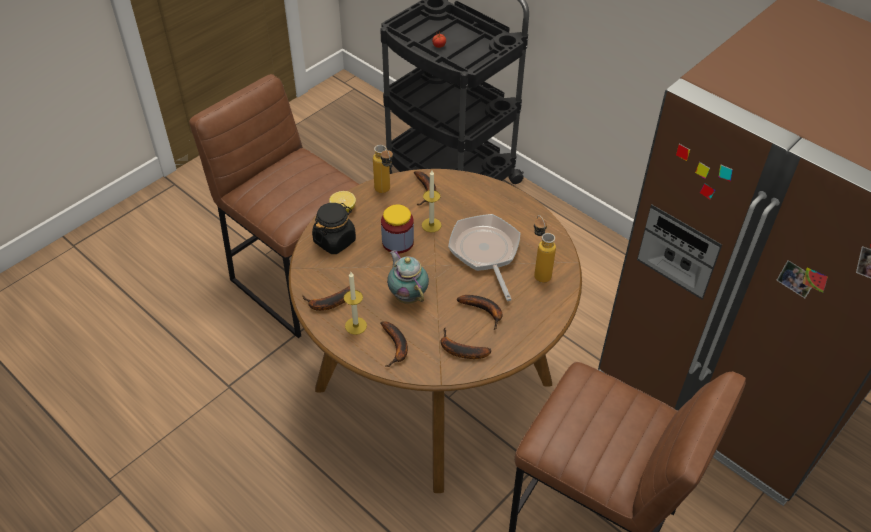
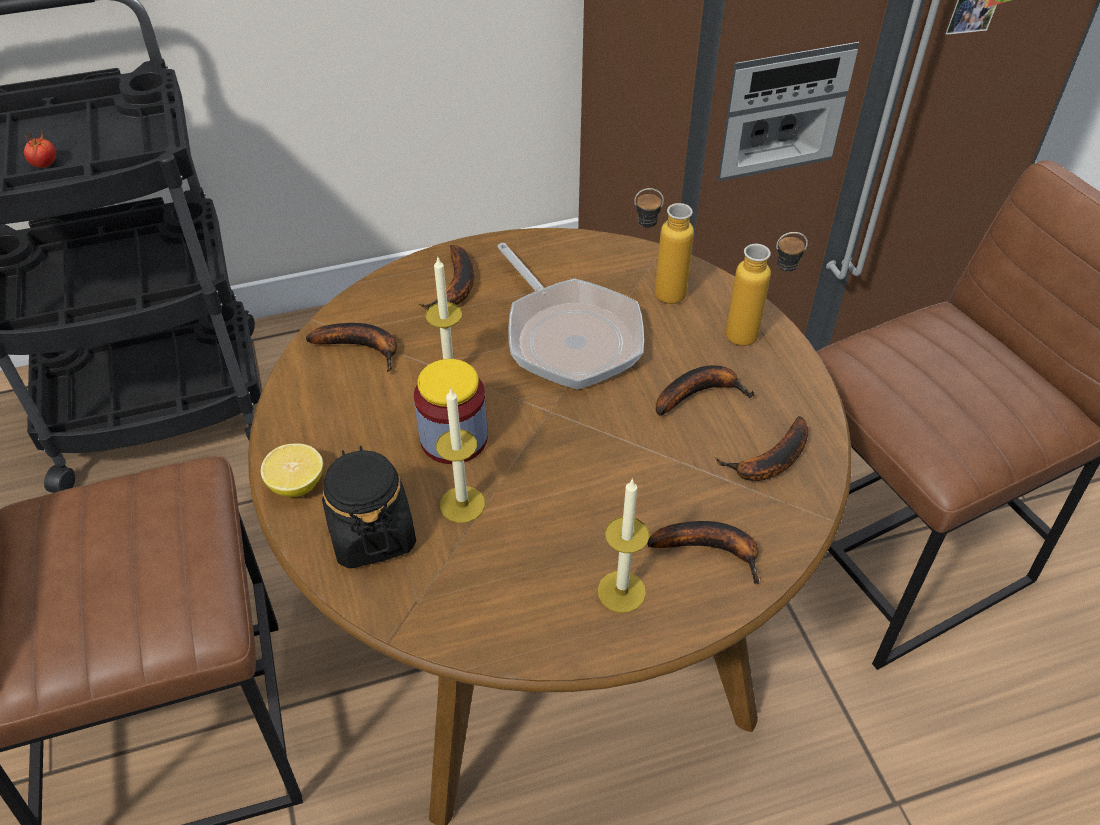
camera: 60 degrees left, 0 degrees up
banana [302,286,350,311] -> banana moved to [419,245,474,309]
bottle [373,145,393,193] -> bottle moved to [726,232,808,346]
teapot [387,250,429,304] -> none
frying pan [448,214,520,301] -> frying pan turned 135 degrees counterclockwise [497,243,644,390]
none -> candle [436,387,485,523]

